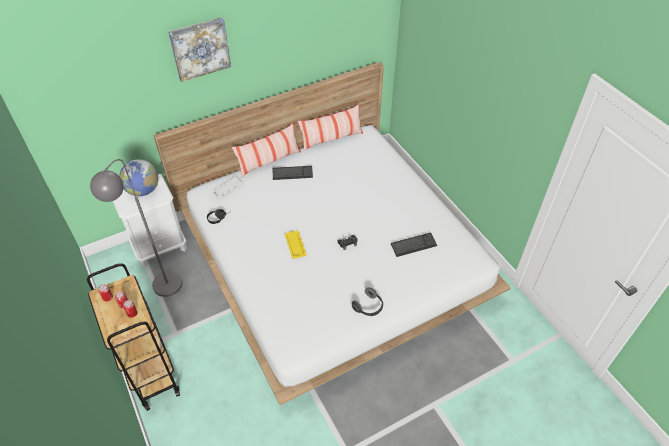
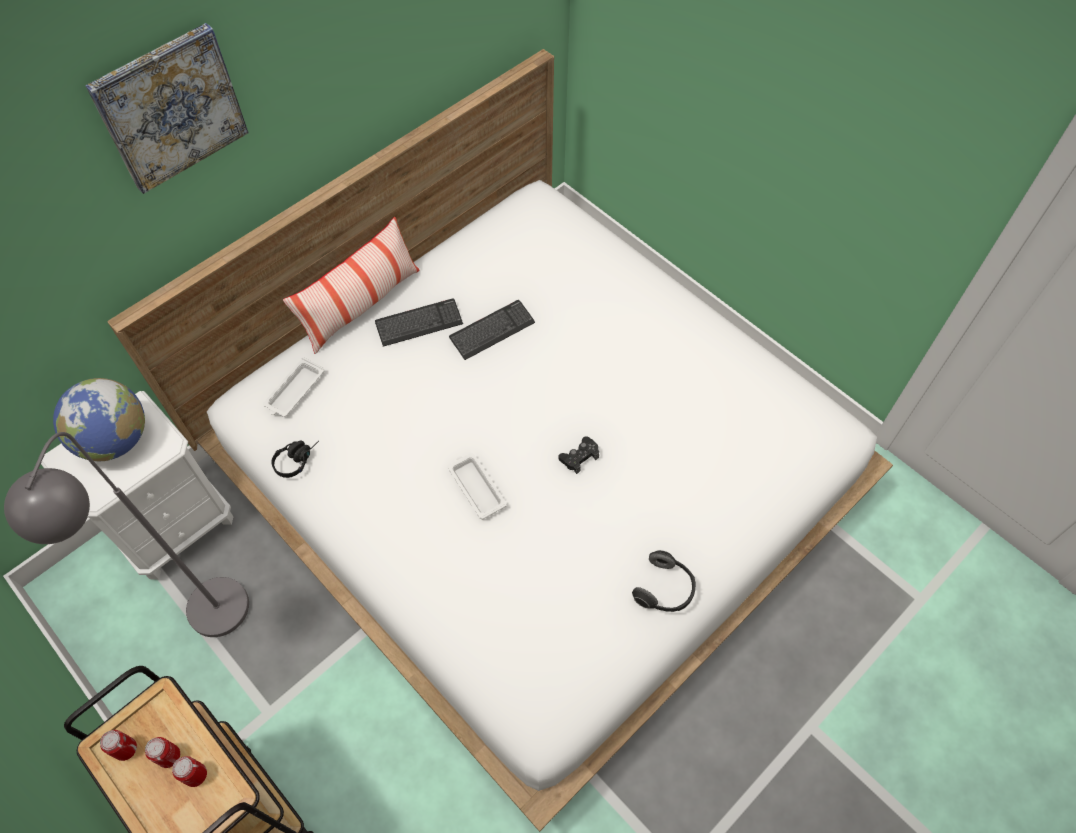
camera: 15 degrees left, 10 degrees up
yellow tray [285,231,307,259] -> white tray [448,453,507,519]
pillow [298,104,363,151] -> none
keyboard [391,233,437,257] -> keyboard moved to [449,300,535,360]

